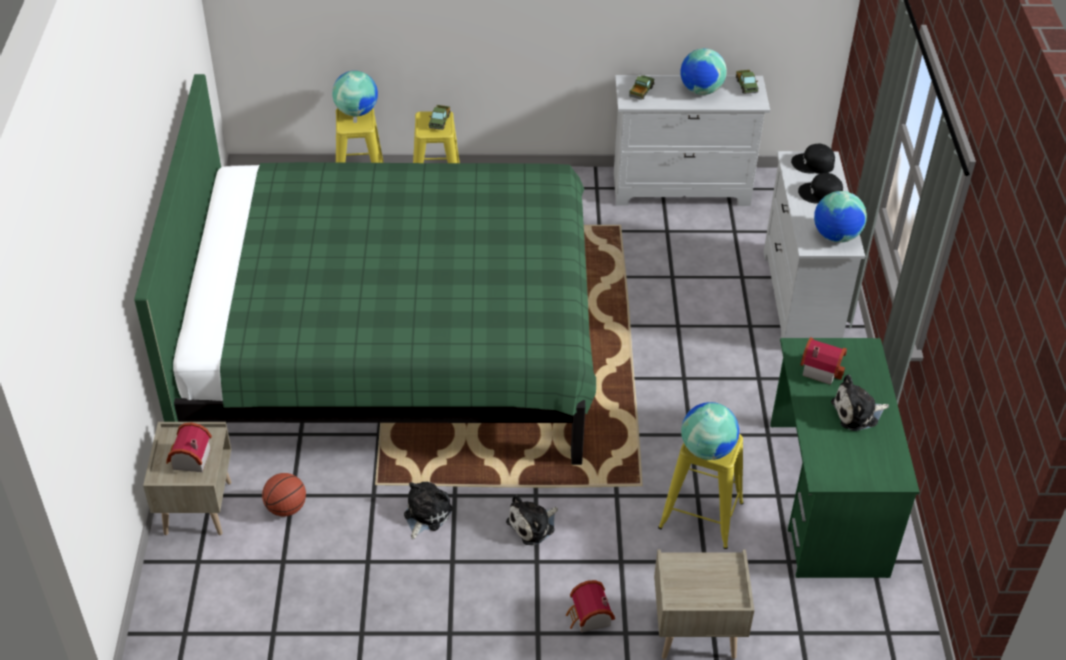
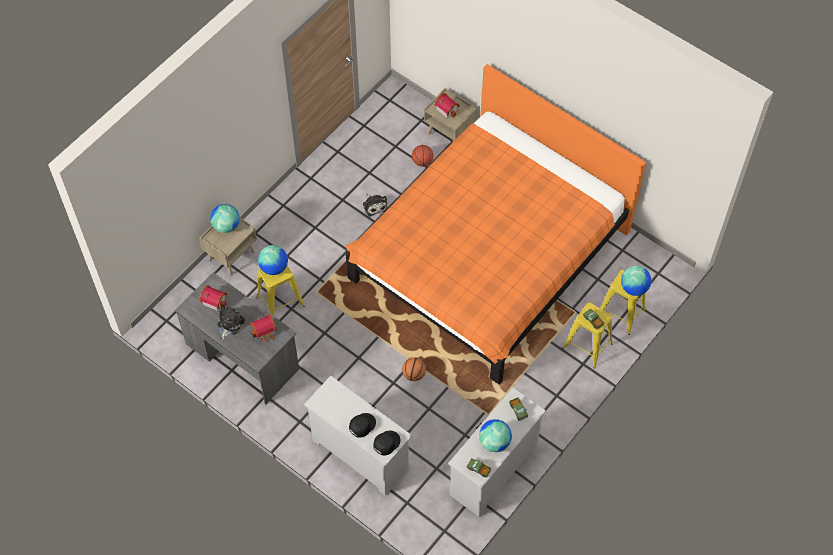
camera: 130 degrees right, 15 degrees up
green bed [134,74,596,465] -> orange bed [346,64,646,384]
plush toy [506,495,558,545] -> none
toy house [566,580,615,632] -> toy house moved to [200,285,227,311]
green desk [770,338,920,578] -> grey desk [175,272,299,404]
globe [814,191,867,243] -> globe moved to [210,204,240,233]
none -> basketball [402,358,426,381]

